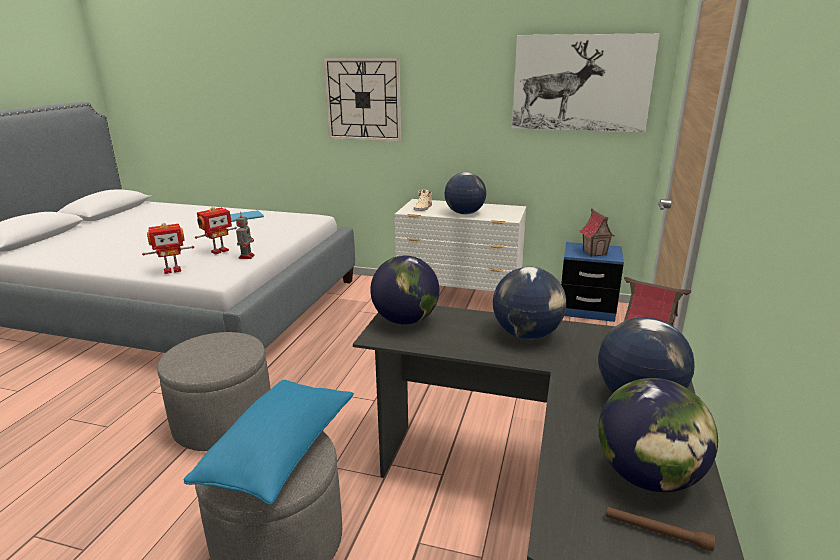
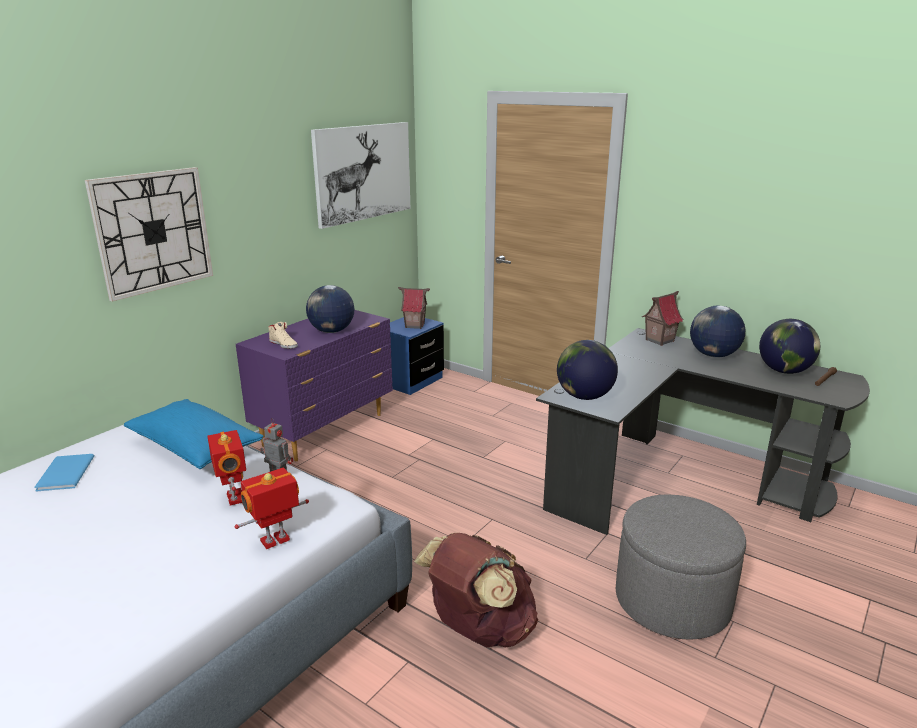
camera: 70 degrees left, 0 degrees up
toy robot [142,223,194,274] -> toy robot turned 120 degrees counterclockwise [235,467,309,549]
grey ottoman [157,332,271,451] -> brown backpack [414,533,538,648]
blue pillow [184,380,354,505] -> blue pillow moved to [124,399,264,469]
white dresser [395,199,526,292] -> purple dresser [236,310,393,461]
globe [493,267,566,339] -> none

